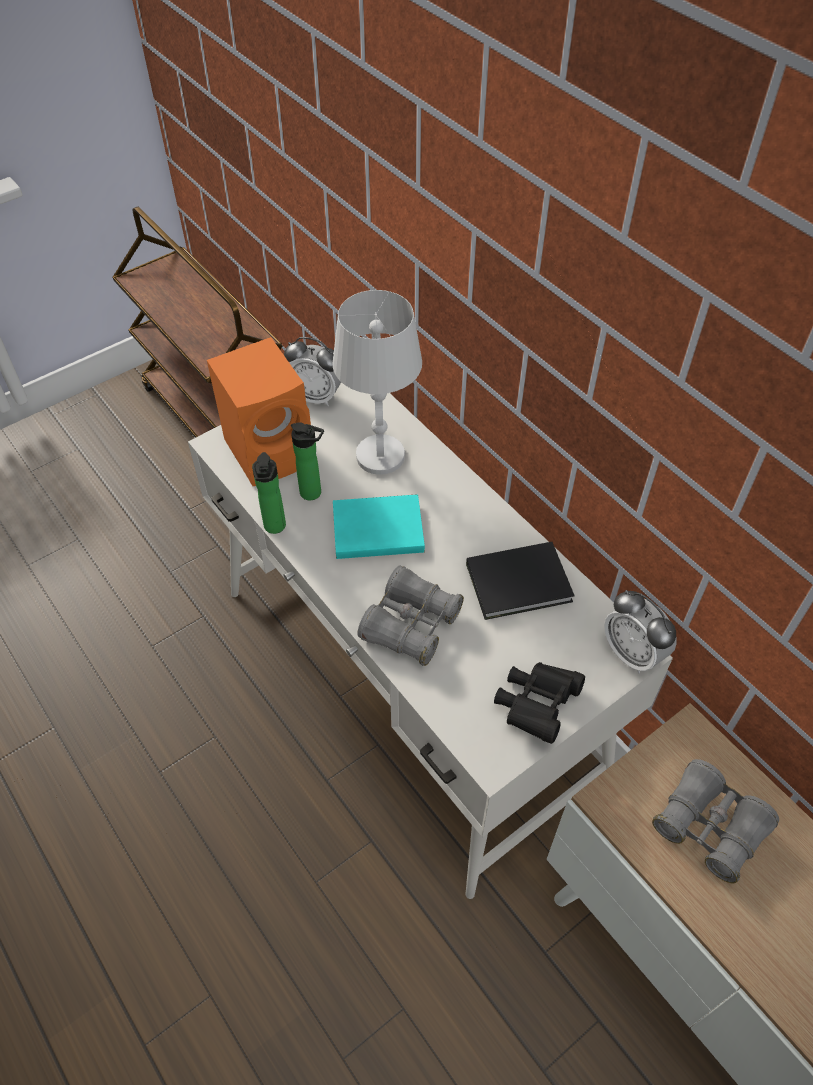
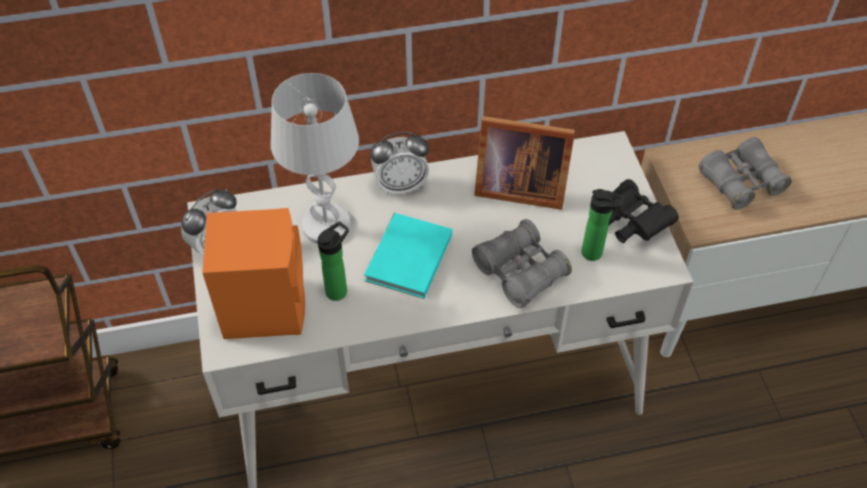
camera: 65 degrees left, 0 degrees up
bottle [252,452,286,534] -> bottle moved to [581,189,625,261]
black book [466,542,575,620] -> picture frame [474,116,575,210]
alarm clock [604,590,677,673] -> alarm clock moved to [370,132,429,195]

